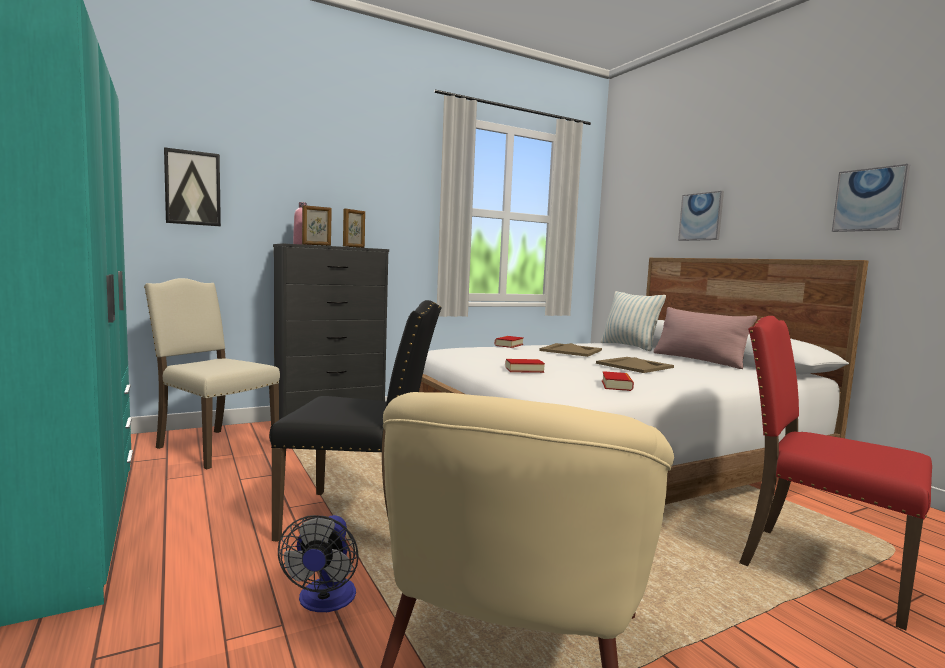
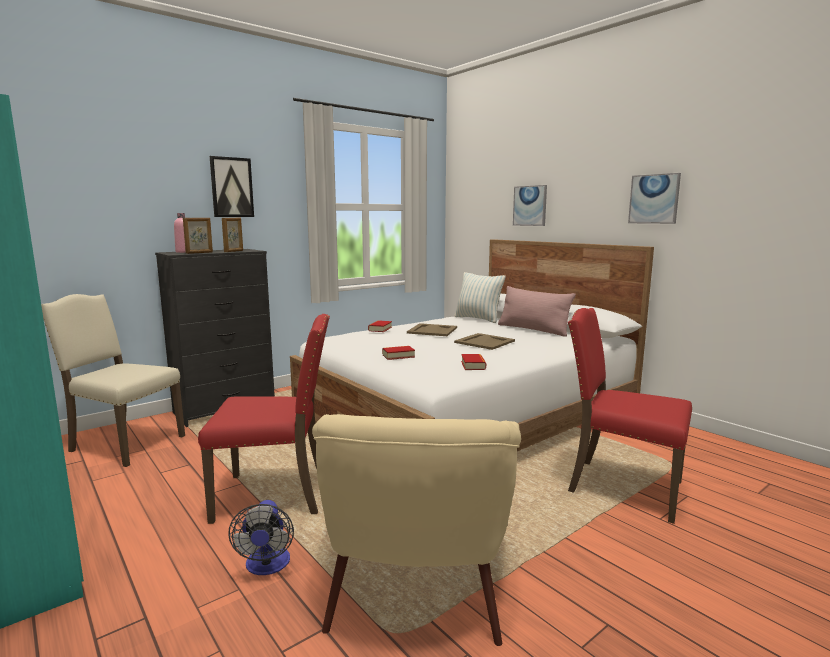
camera: 10 degrees left, 5 degrees up
picture [164,147,221,226] -> picture moved to [210,156,254,217]
black chair [269,300,442,542] -> red chair [198,314,330,524]

